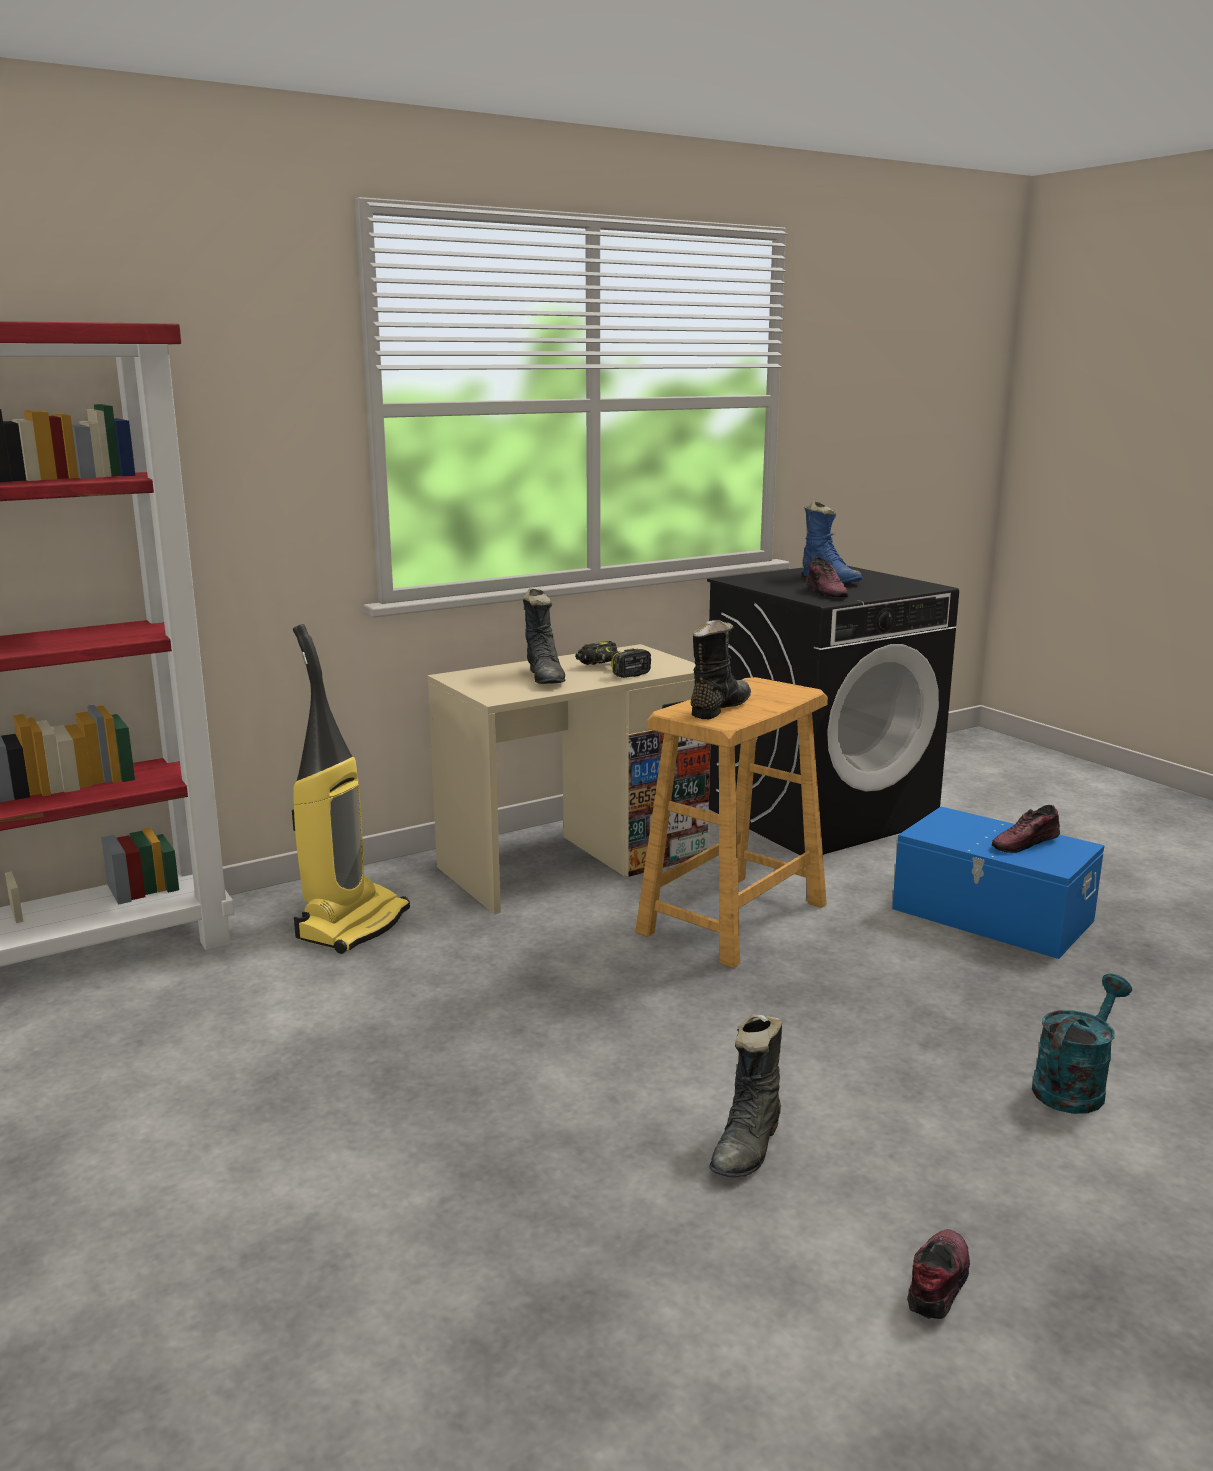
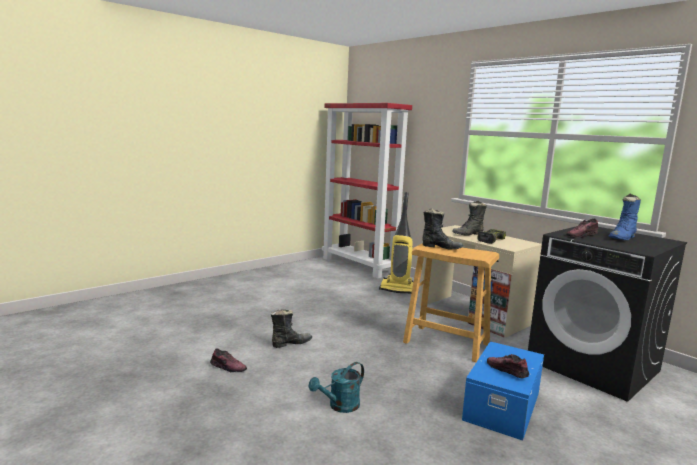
camera: 80 degrees right, 5 degrees down
black boot [709,1014,782,1178] -> black boot turned 135 degrees clockwise [271,309,312,348]
turquoise watering can [1032,973,1132,1114] -> turquoise watering can turned 105 degrees clockwise [308,362,364,413]

